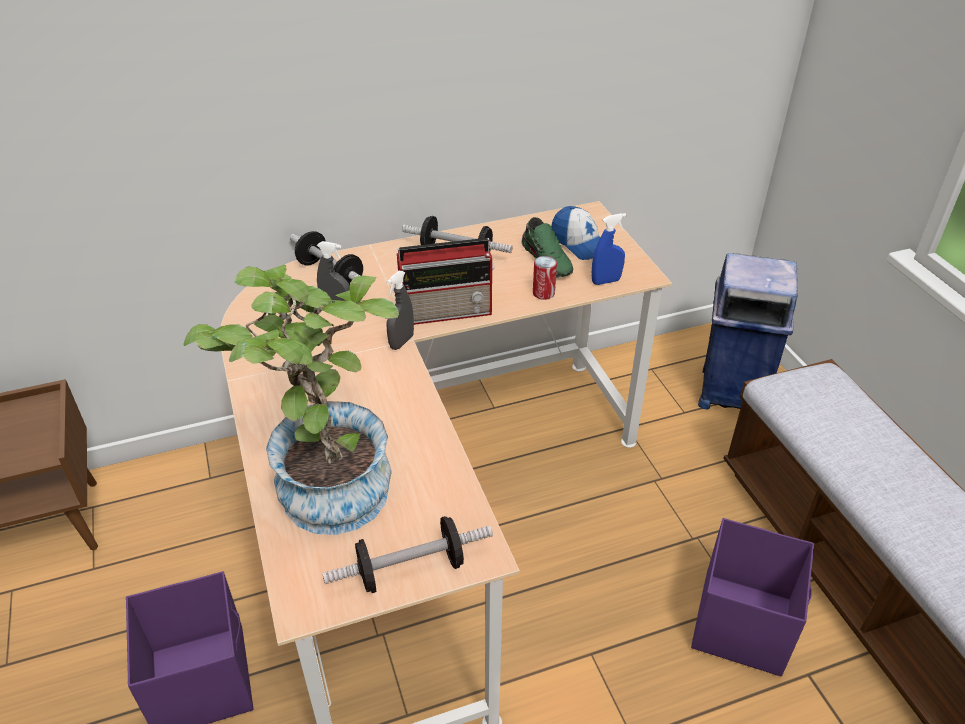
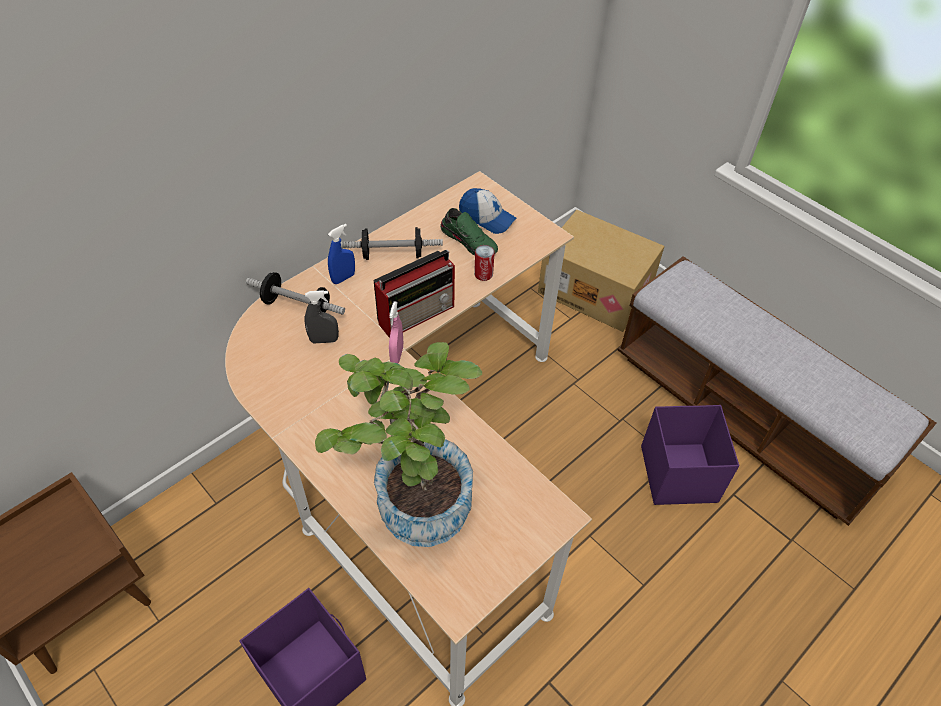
camera: 25 degrees left, 10 degrees up
dumbbell [322,516,493,593] -> none
grey spray bottle [386,271,414,350] -> pink spray bottle [389,302,403,363]
blue spray bottle [591,213,626,285] -> blue spray bottle moved to [328,224,355,284]
blue trash can [698,253,798,409] -> cardboard box [538,210,664,332]

